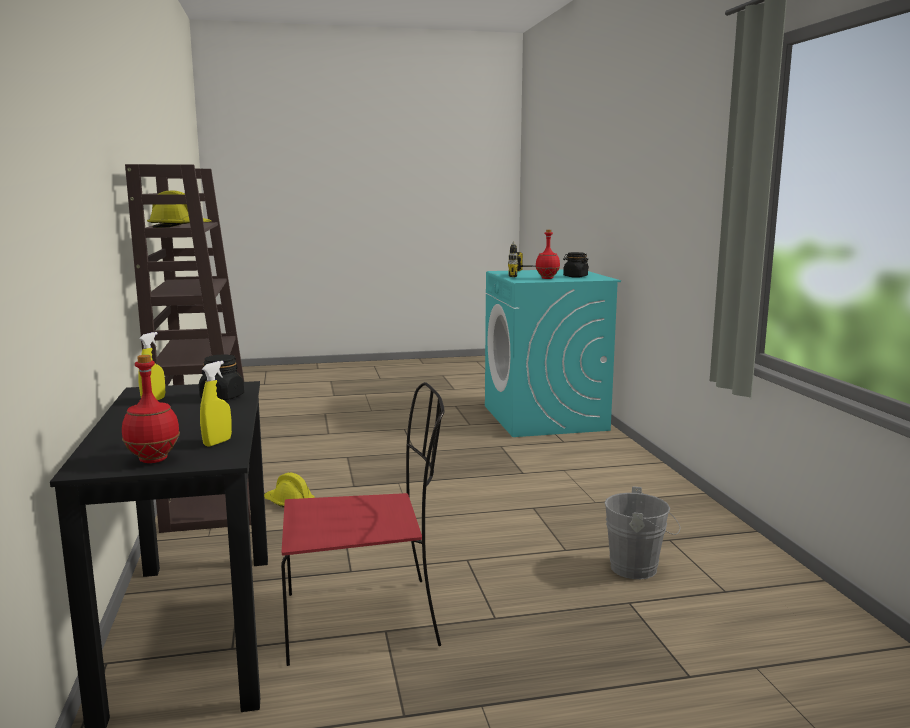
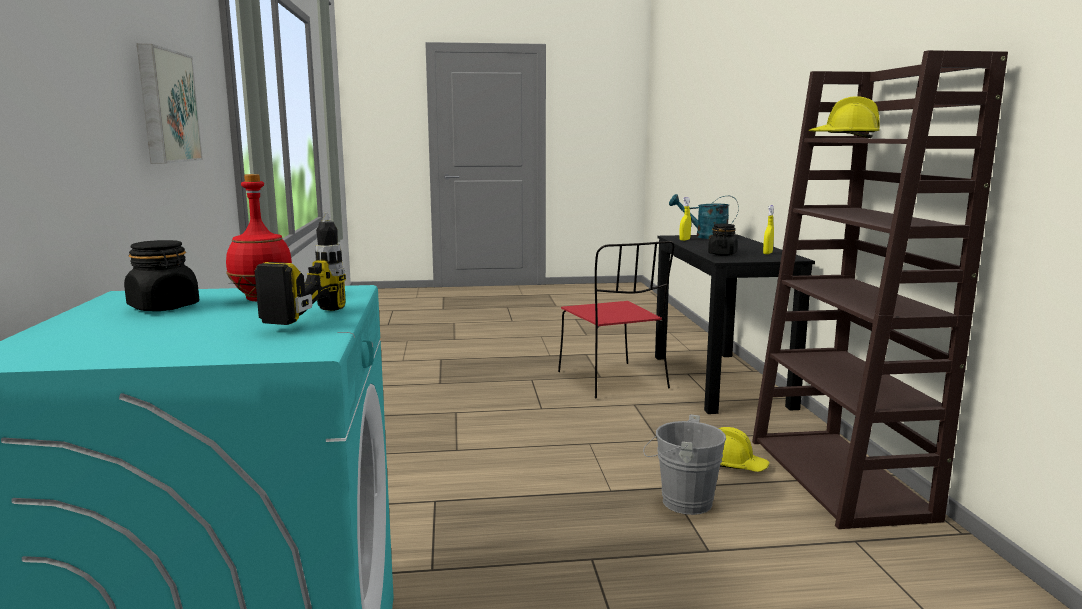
camera: 175 degrees left, 0 degrees up
red bottle [122,355,180,463] -> turquoise watering can [669,194,739,239]
red chair [281,382,444,666] -> red chair turned 105 degrees counterclockwise [558,241,675,398]
grey bucket [605,486,680,579] -> grey bucket moved to [643,415,726,515]
none -> picture [137,44,203,164]

